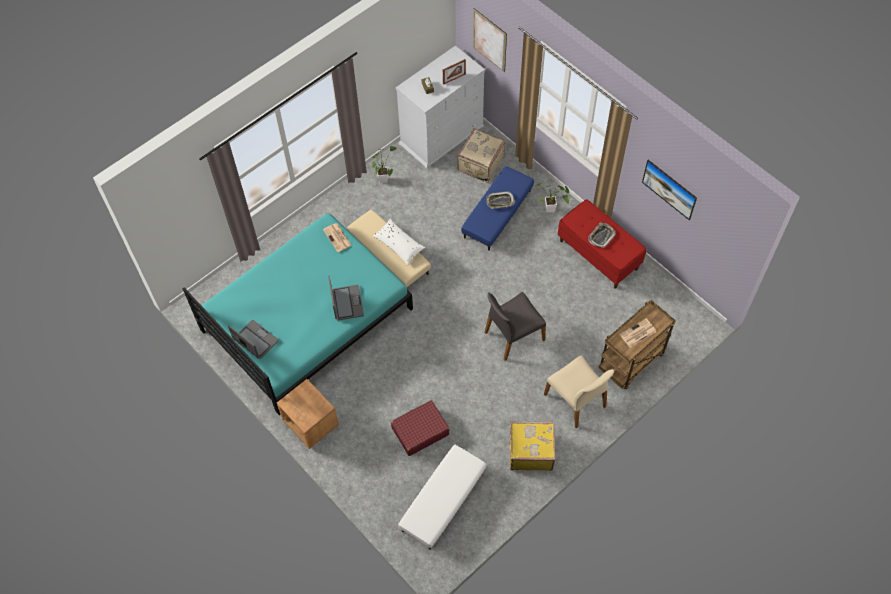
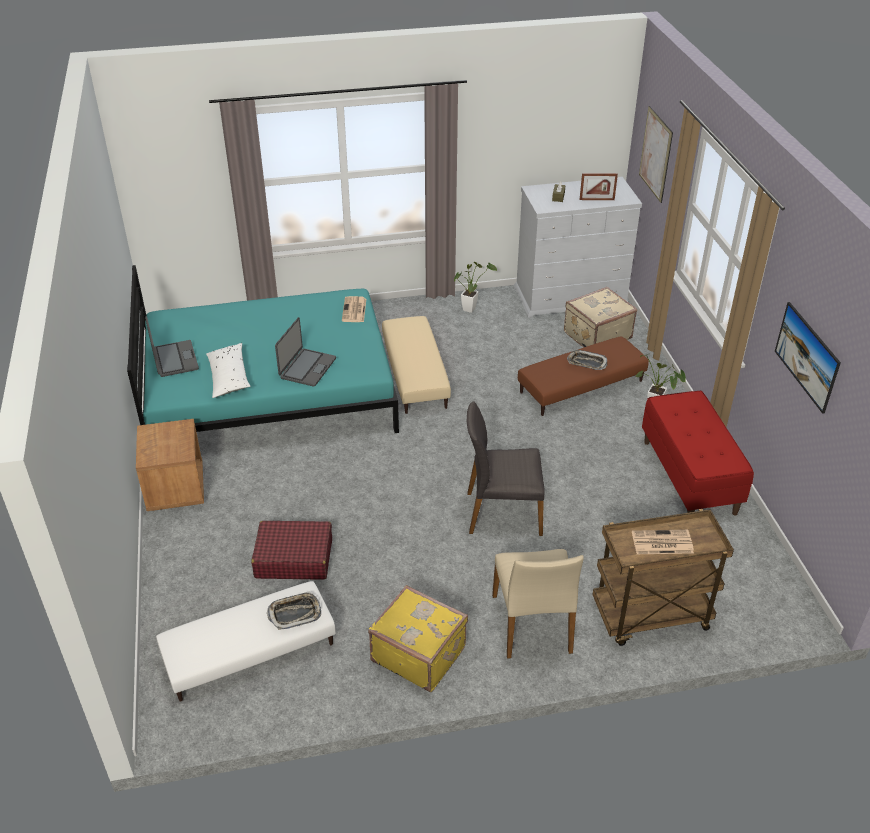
camera: 30 degrees right, 20 degrees down
white pillow [373,219,425,265] -> white pillow moved to [206,343,250,398]
blue ottoman [461,166,534,251] -> brown ottoman [518,336,649,416]
tray [588,223,616,248] -> tray moved to [267,591,321,630]

